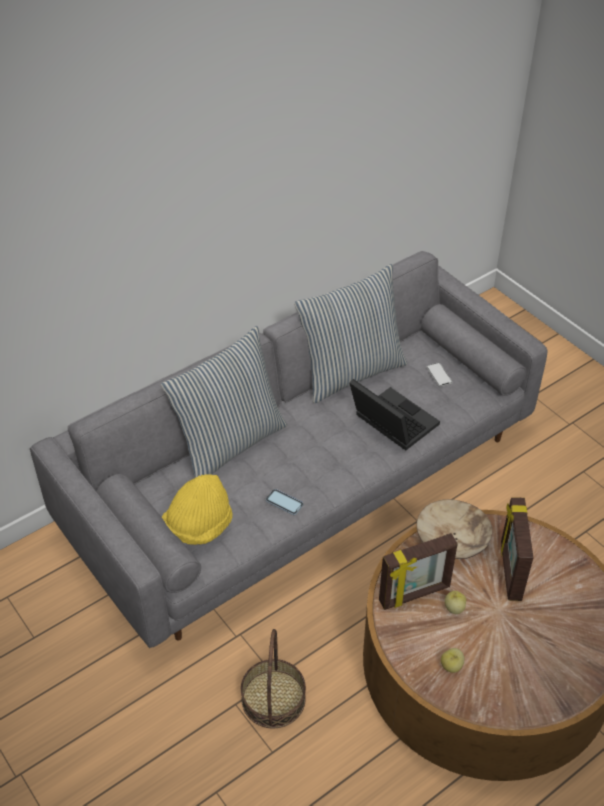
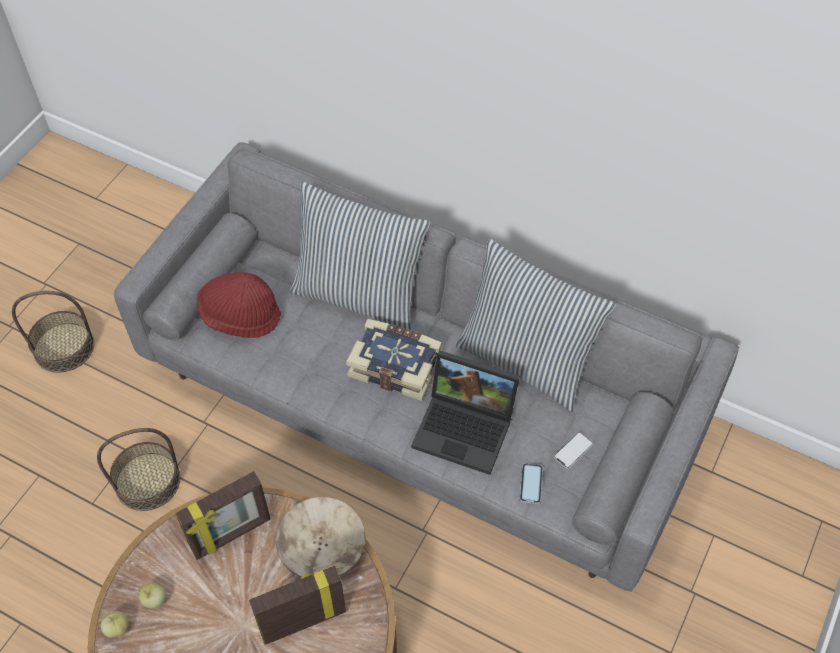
camera: 65 degrees right, 10 degrees up
yellow hat [162,474,233,545] -> red hat [197,272,281,338]
phone [266,489,303,515] -> phone moved to [519,463,543,504]
laptop [349,379,440,450] -> laptop turned 90 degrees clockwise [411,350,520,475]
picture frame [379,533,458,610] -> picture frame turned 75 degrees counterclockwise [175,471,271,560]
apple [445,591,466,614] -> apple moved to [101,611,129,638]
none -> basket [12,291,94,373]
none -> book [346,319,443,401]

